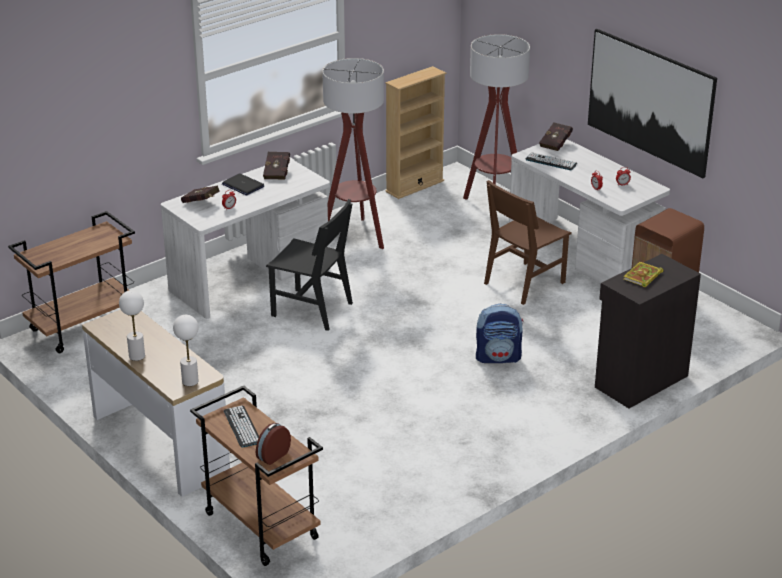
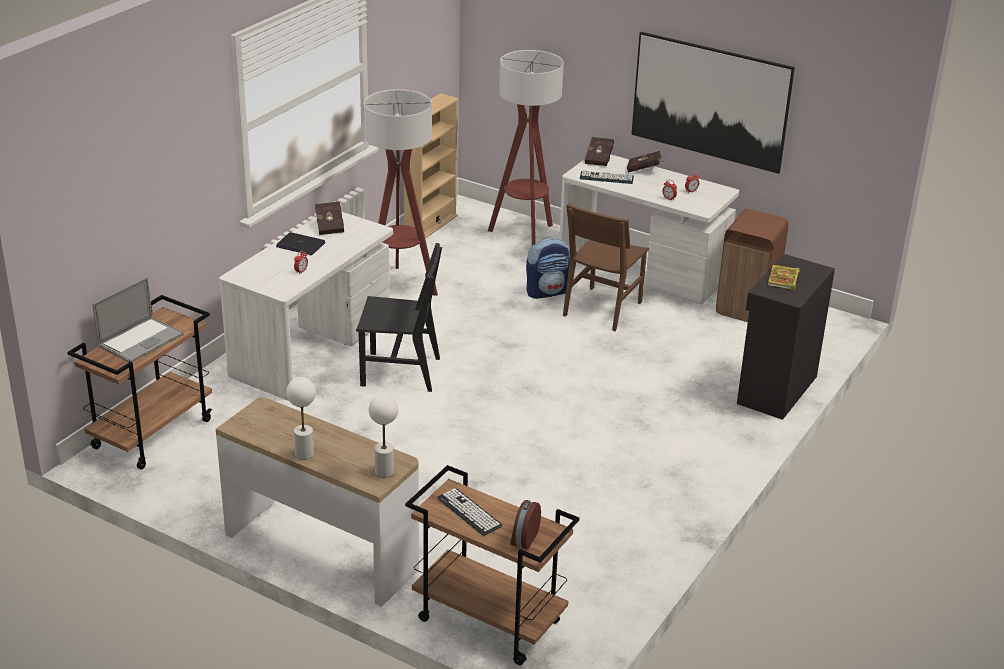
camera: 20 degrees left, 0 degrees up
red book [181,186,220,203] -> red book moved to [627,151,666,173]
backpack [476,304,524,363] -> backpack moved to [526,238,570,299]
none -> laptop [93,277,184,362]

